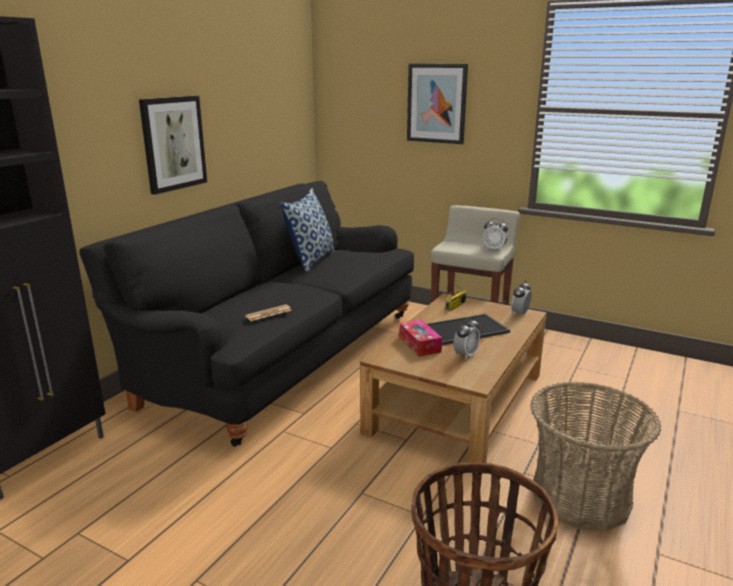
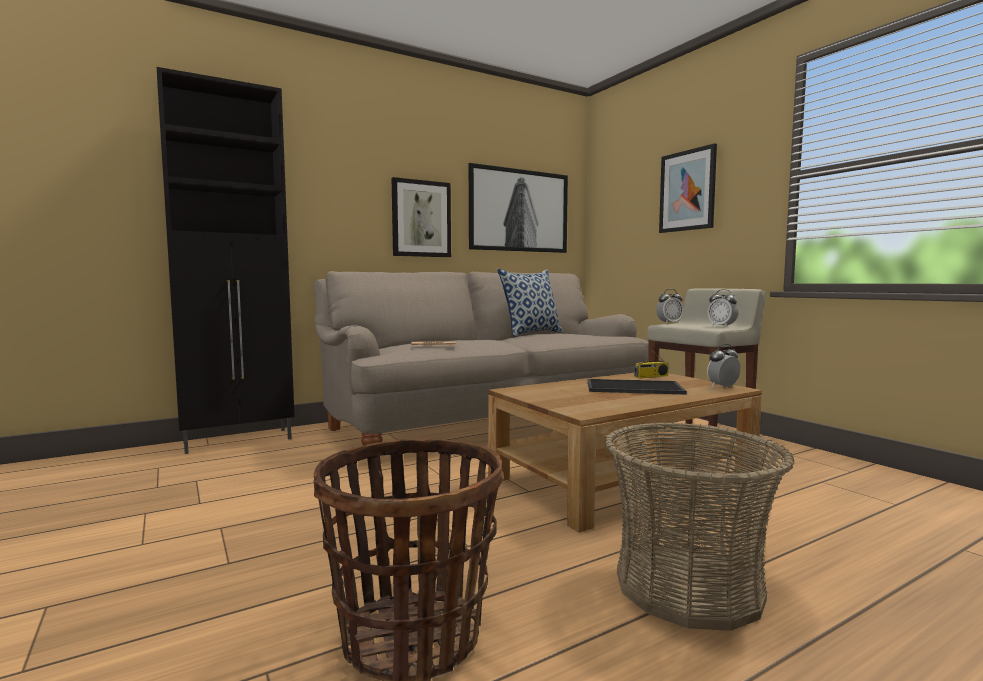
camera: 30 degrees right, 15 degrees down
black sofa [79,181,414,447] -> beige sofa [314,271,649,445]
tissue box [399,320,442,356] -> none
alarm clock [454,317,480,360] -> alarm clock moved to [656,289,684,324]
none -> picture [469,163,568,253]

